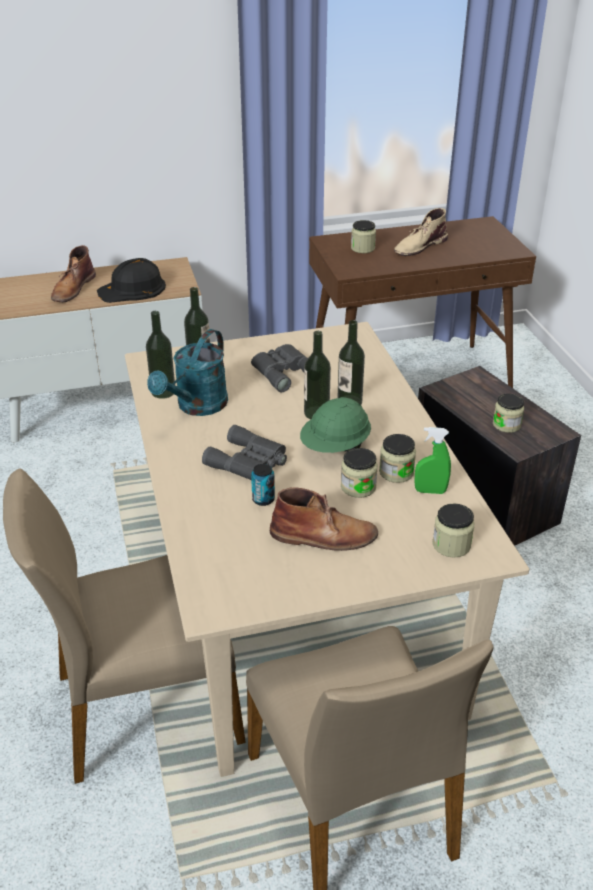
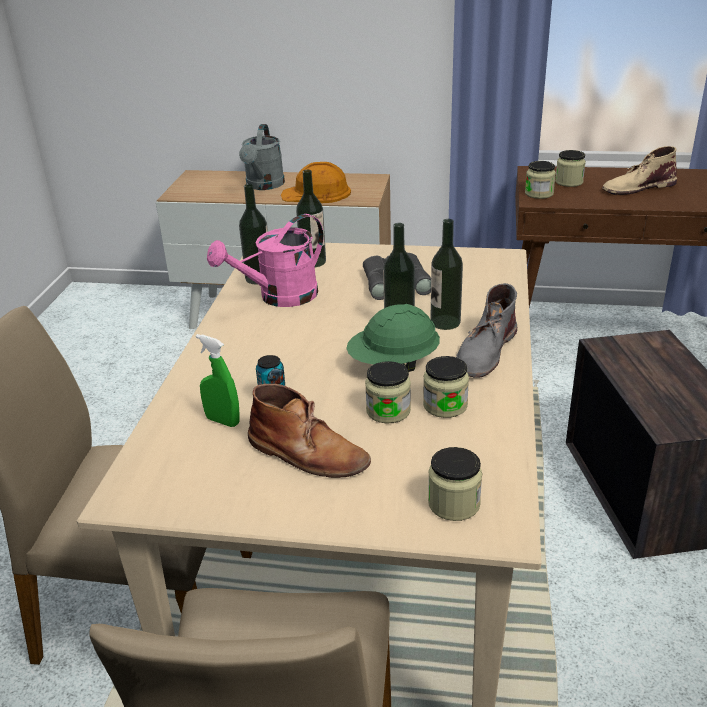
camera: 25 degrees right, 5 degrees down
brown boot [51,245,96,302] -> grey watering can [239,124,285,190]
black hard hat [97,258,166,303] -> orange hard hat [281,162,351,203]
turquoise watering can [147,329,228,416] -> pink watering can [207,214,324,307]
grey binoculars [202,425,287,480] -> none
green spray bottle [415,427,451,494] -> green spray bottle moved to [196,334,240,427]
jar [493,393,524,433] -> jar moved to [525,161,556,199]
none -> grey boot [456,283,517,378]

